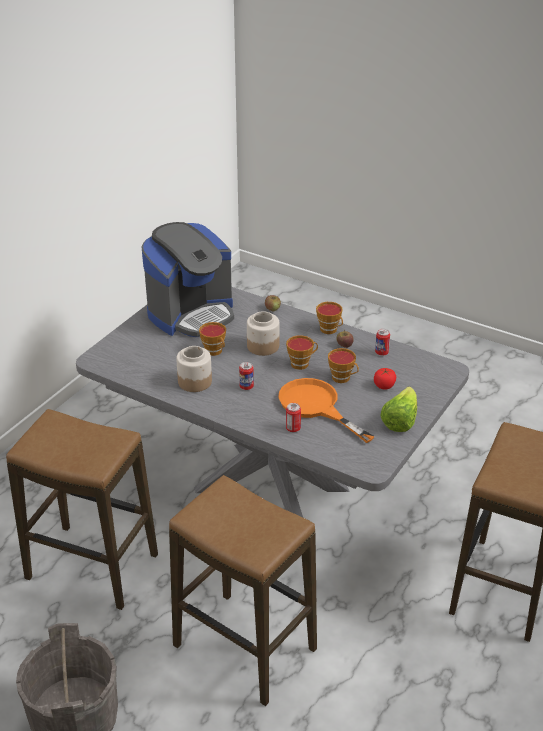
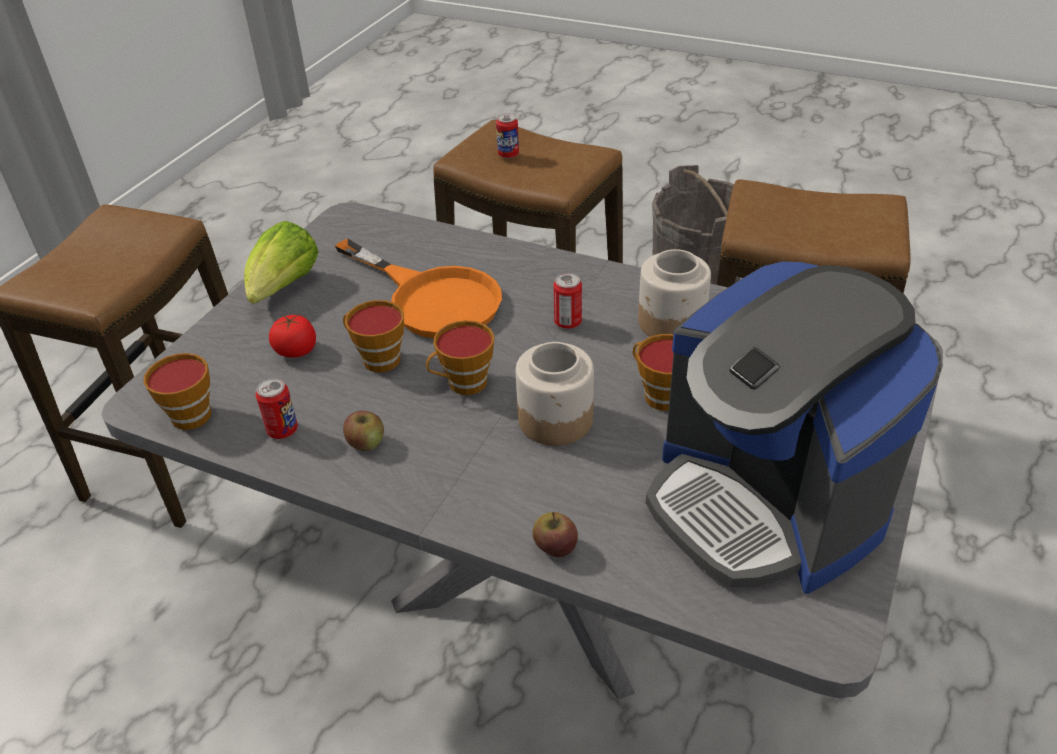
camera: 175 degrees right, 5 degrees up
coffee machine [142,222,234,337] -> coffee machine turned 75 degrees counterclockwise [646,262,943,594]
can [286,403,301,432] -> can moved to [496,113,519,159]
cup [316,302,343,334] -> cup moved to [143,353,211,430]

